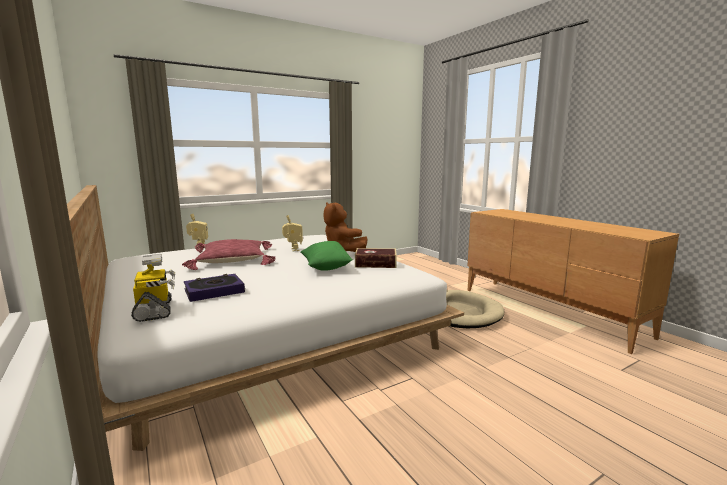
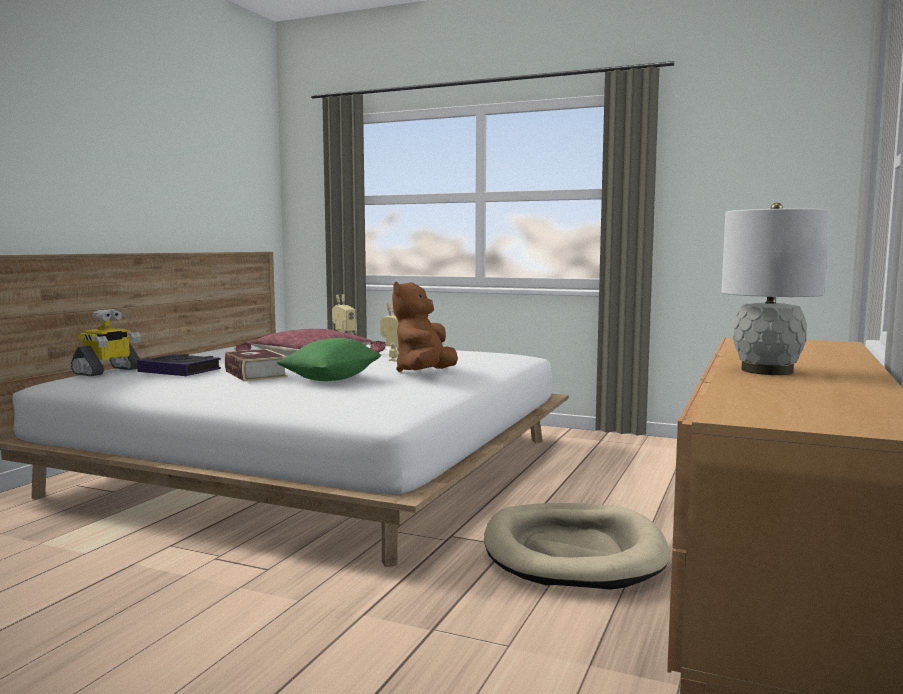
camera: 55 degrees right, 5 degrees down
book [355,248,397,268] -> book moved to [224,349,288,381]
none -> white table lamp [721,203,830,375]

